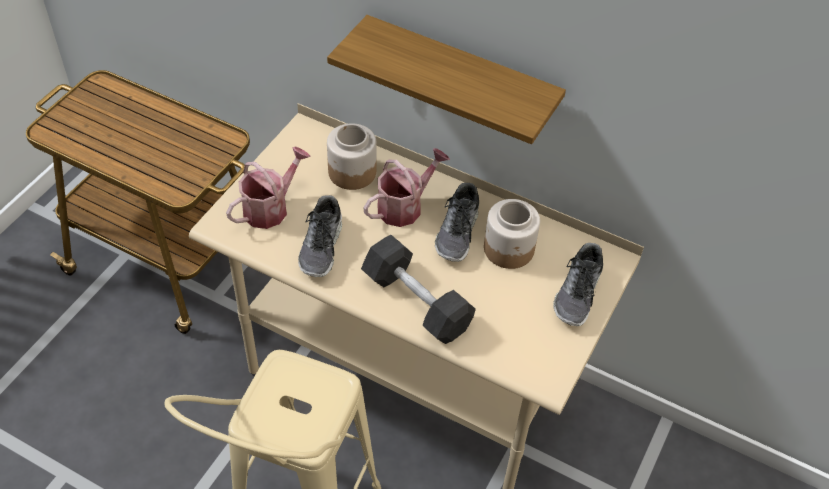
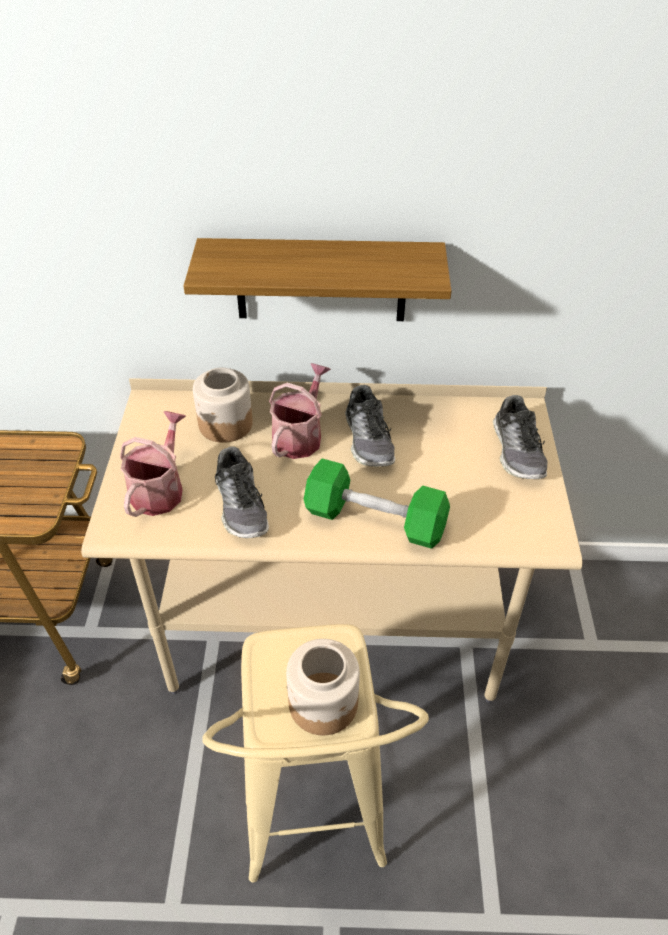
camera: 25 degrees left, 5 degrees down
black dumbbell [361,235,476,344] -> green dumbbell [304,458,450,549]
jar [484,199,540,269] -> jar moved to [286,639,360,735]

